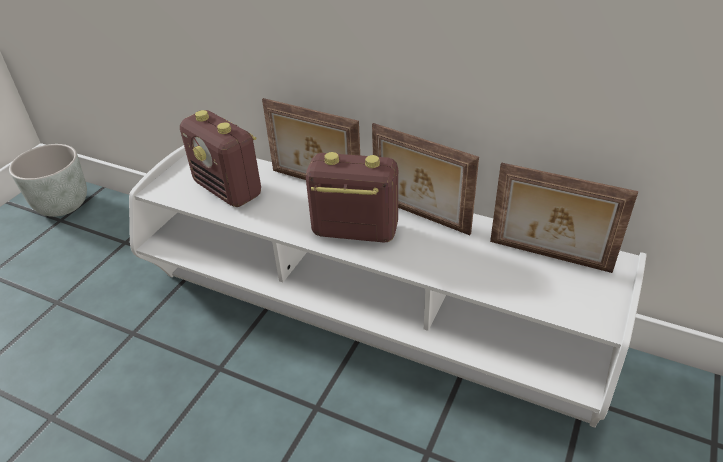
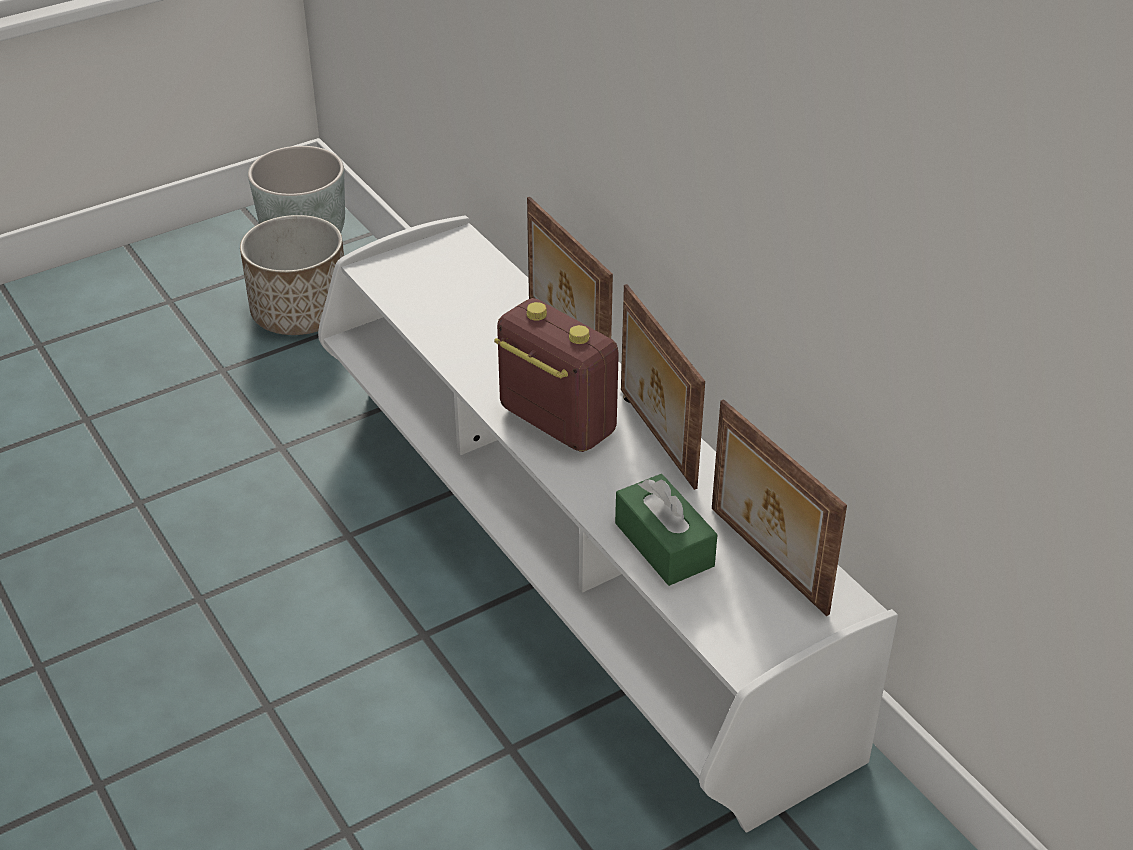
camera: 30 degrees right, 0 degrees up
radio [180,110,261,207] -> none
none -> planter [240,215,344,335]
none -> green tissue box [615,474,718,586]

